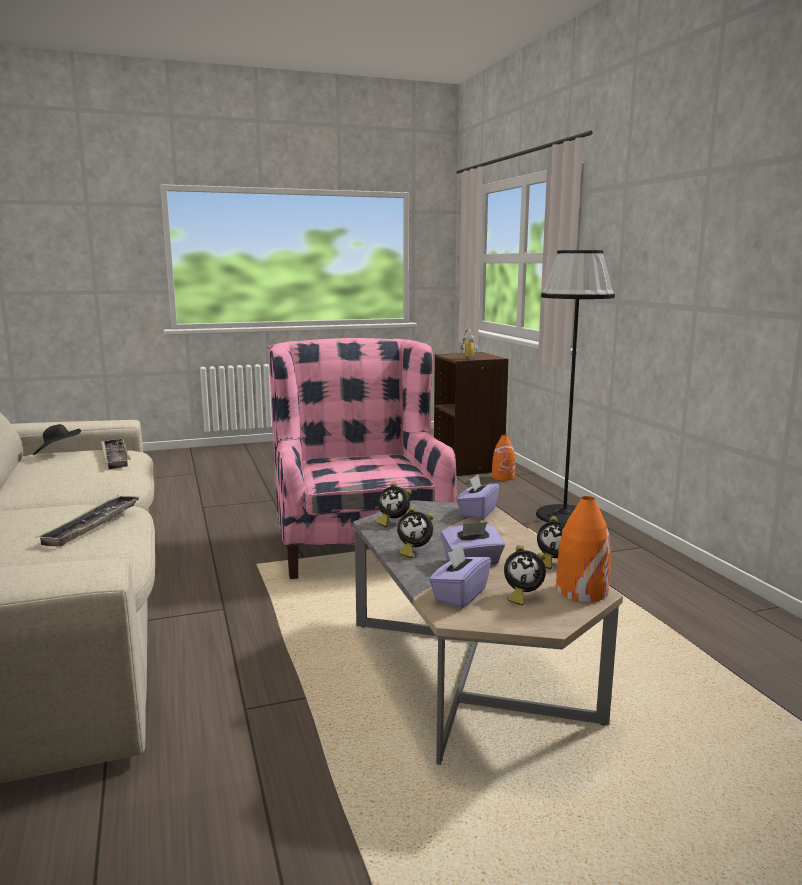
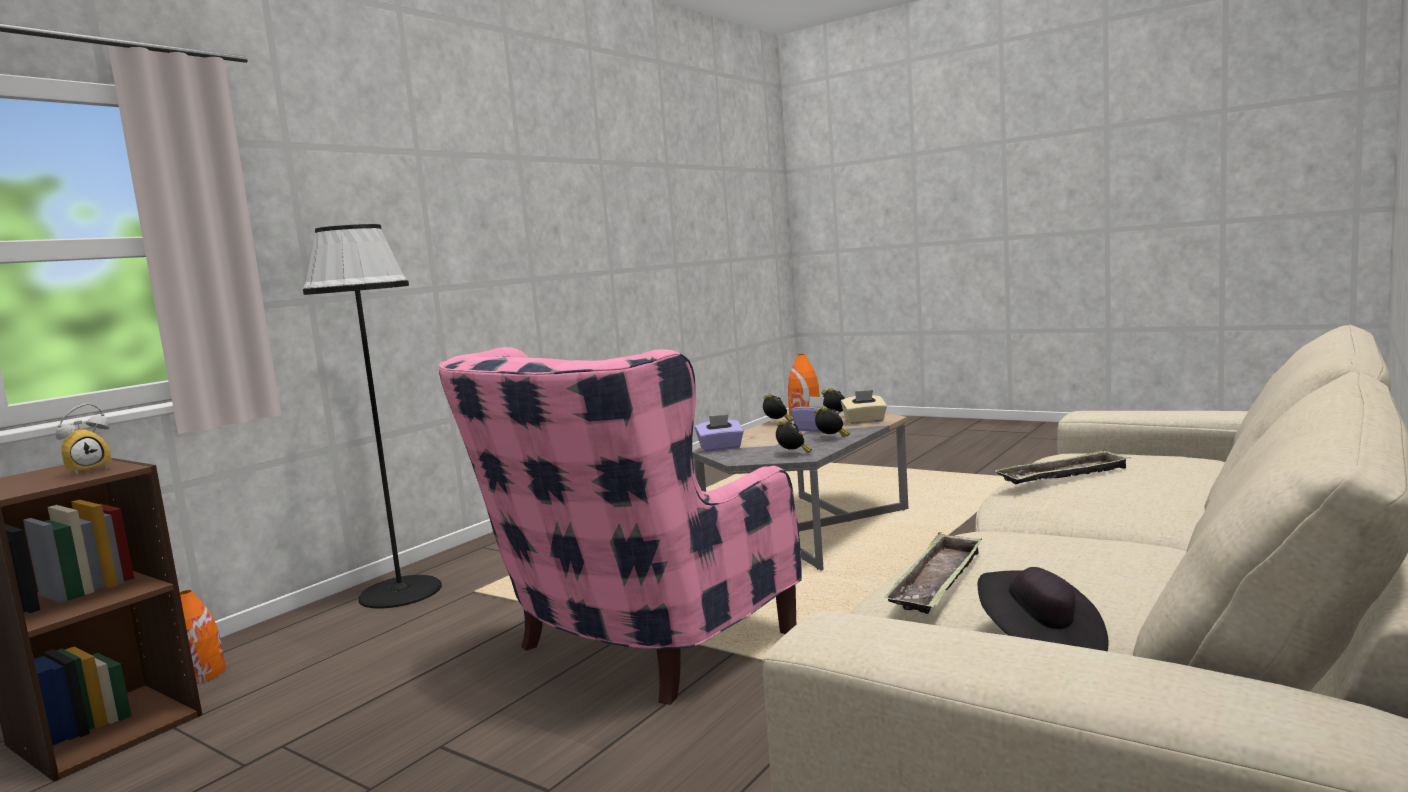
camera: 125 degrees left, 5 degrees down
purple tissue box [429,544,491,608] -> beige tissue box [841,390,887,424]

